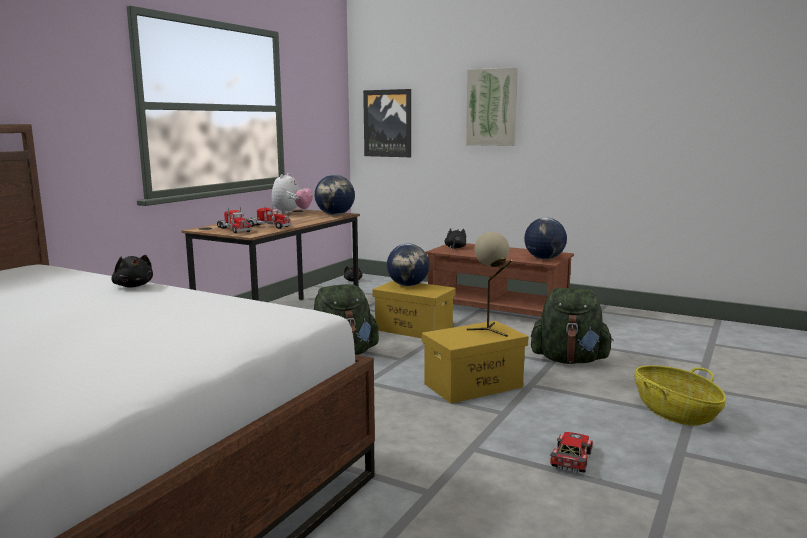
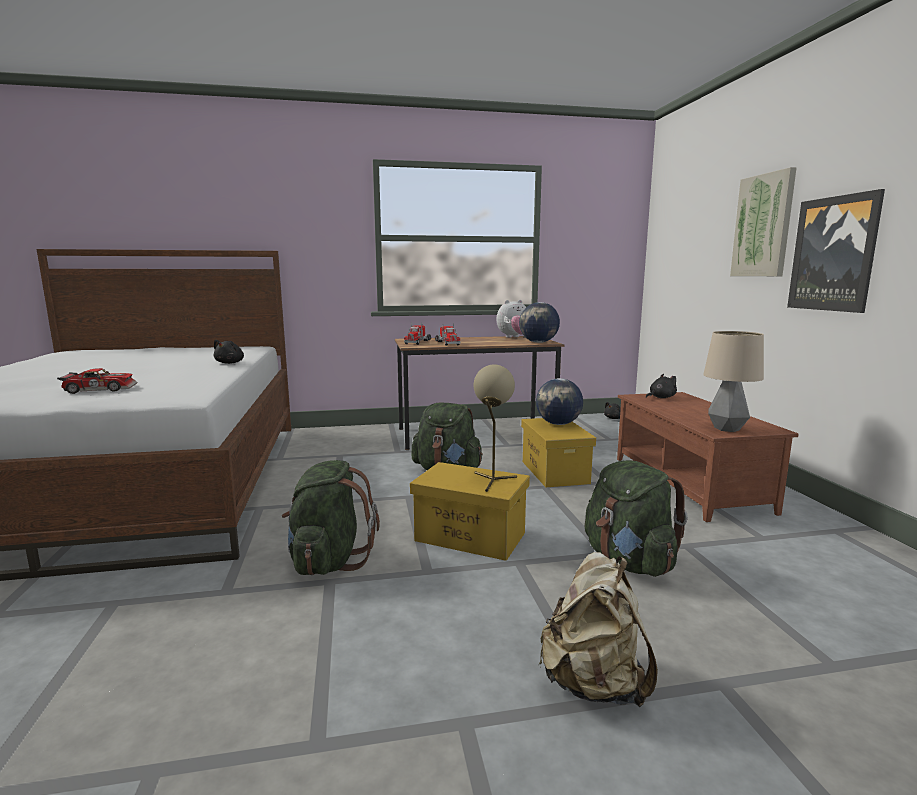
camera: 50 degrees right, 0 degrees up
picture [363,89,411,157] -> picture moved to [787,189,885,313]
globe [524,218,567,259] -> table lamp [703,331,764,432]
toy car [550,432,593,473] -> toy car moved to [57,368,138,394]
basket [635,365,726,426] -> beige backpack [539,552,658,707]
none -> green backpack [282,460,380,575]

